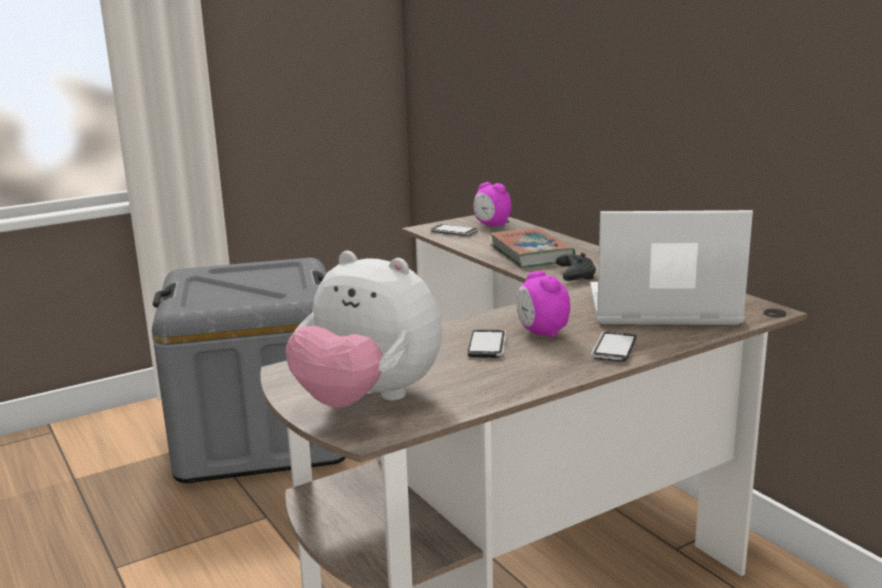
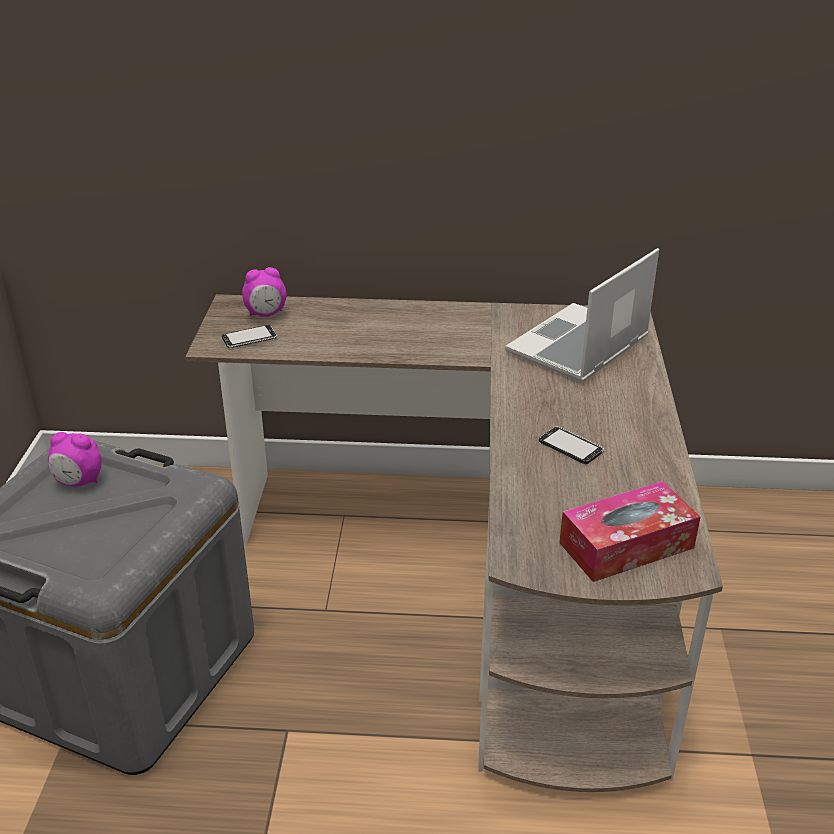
camera: 55 degrees left, 15 degrees up
plush toy [286,251,442,408] -> tissue box [560,481,701,582]
book [490,228,576,268] -> none
alarm clock [517,271,570,338] -> alarm clock moved to [48,432,102,487]
black game controller [556,253,596,281] -> none
phone [591,331,636,362] -> none

